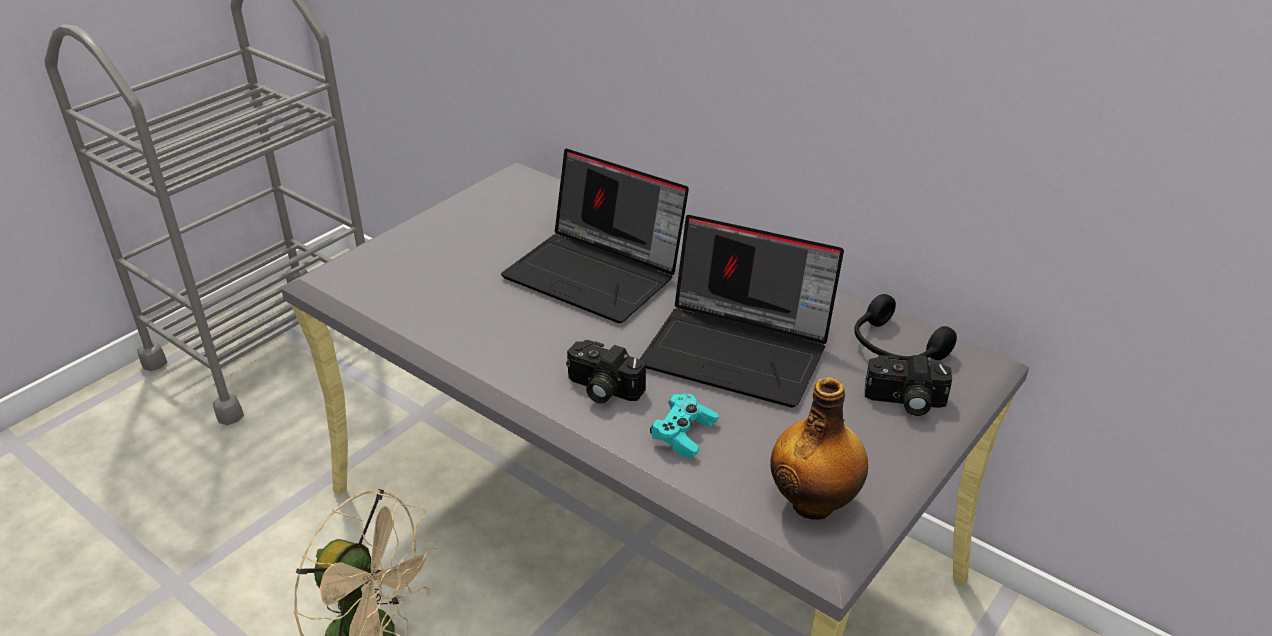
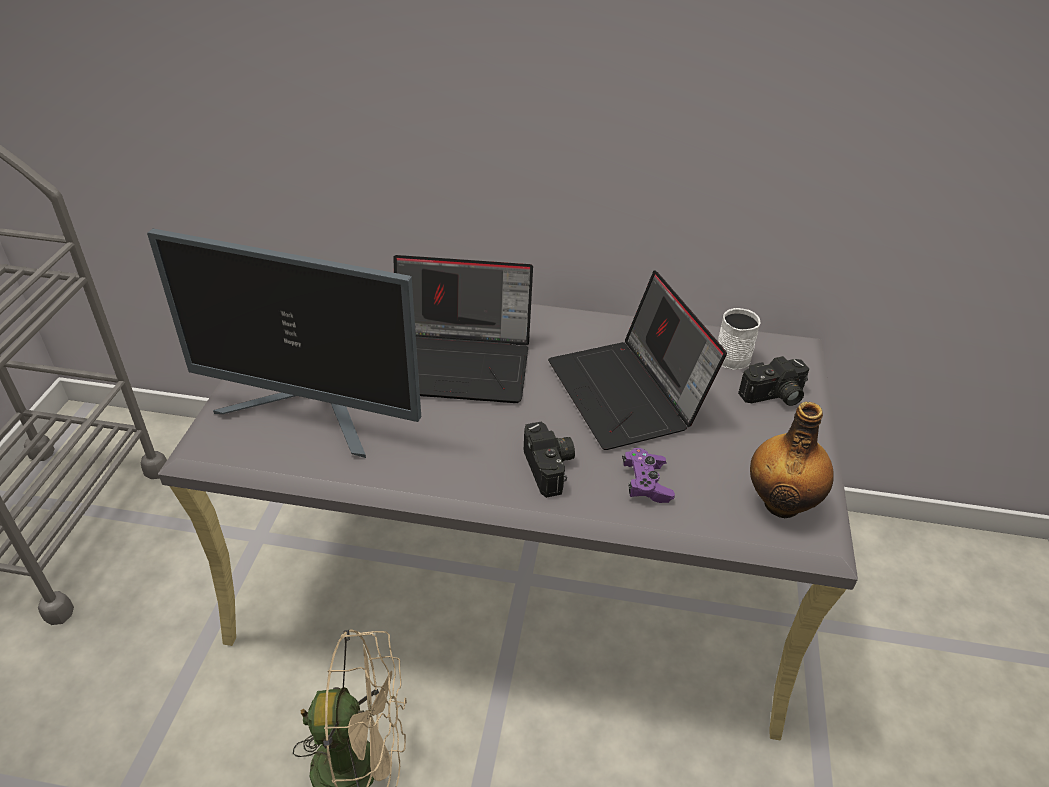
camera: 30 degrees left, 5 degrees up
camera [566,340,646,404] -> camera turned 105 degrees counterclockwise [524,421,575,498]
laptop [640,215,844,408] -> laptop turned 75 degrees clockwise [548,270,727,450]
turquoise game controller [650,394,719,459] -> purple game controller [622,448,675,503]
black headphones [854,294,957,361] -> white mug [718,308,761,370]
none -> monitor [147,229,421,458]

